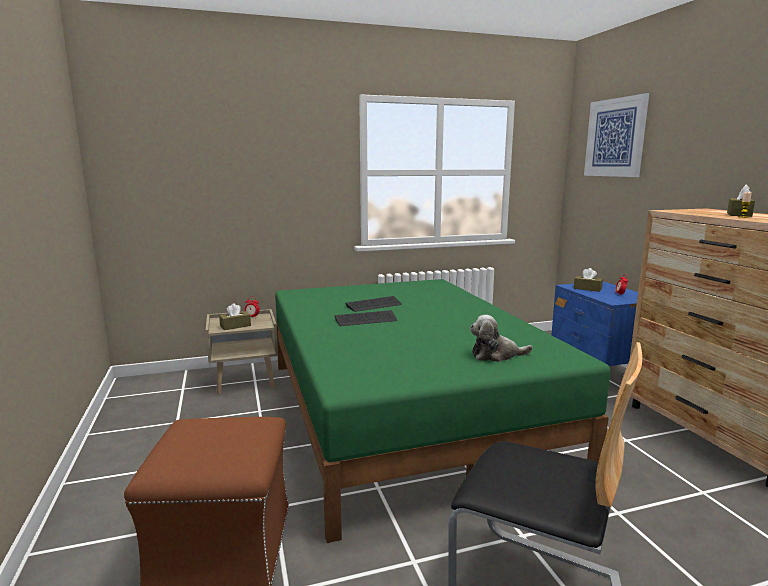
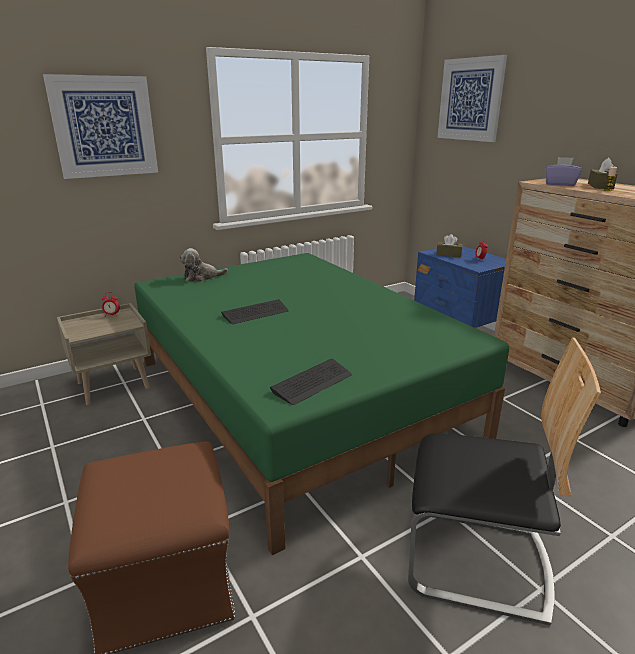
camera: 15 degrees left, 10 degrees up
brown tissue box [219,303,251,330] -> none
keyboard [345,296,402,312] -> keyboard moved to [270,359,352,405]
plush toy [470,315,533,362] -> plush toy moved to [179,248,228,282]
none -> picture [43,74,158,179]
none -> purple tissue box [545,157,582,186]

